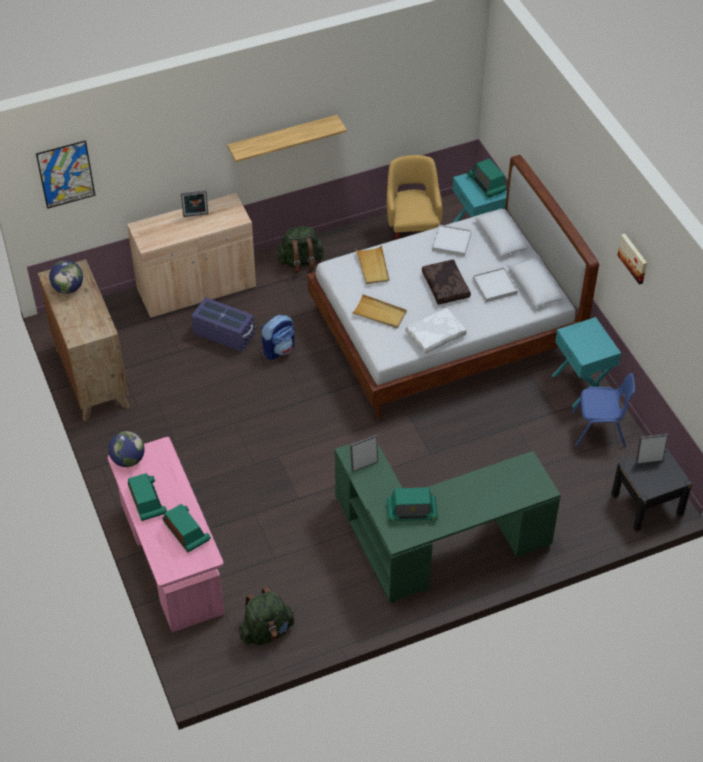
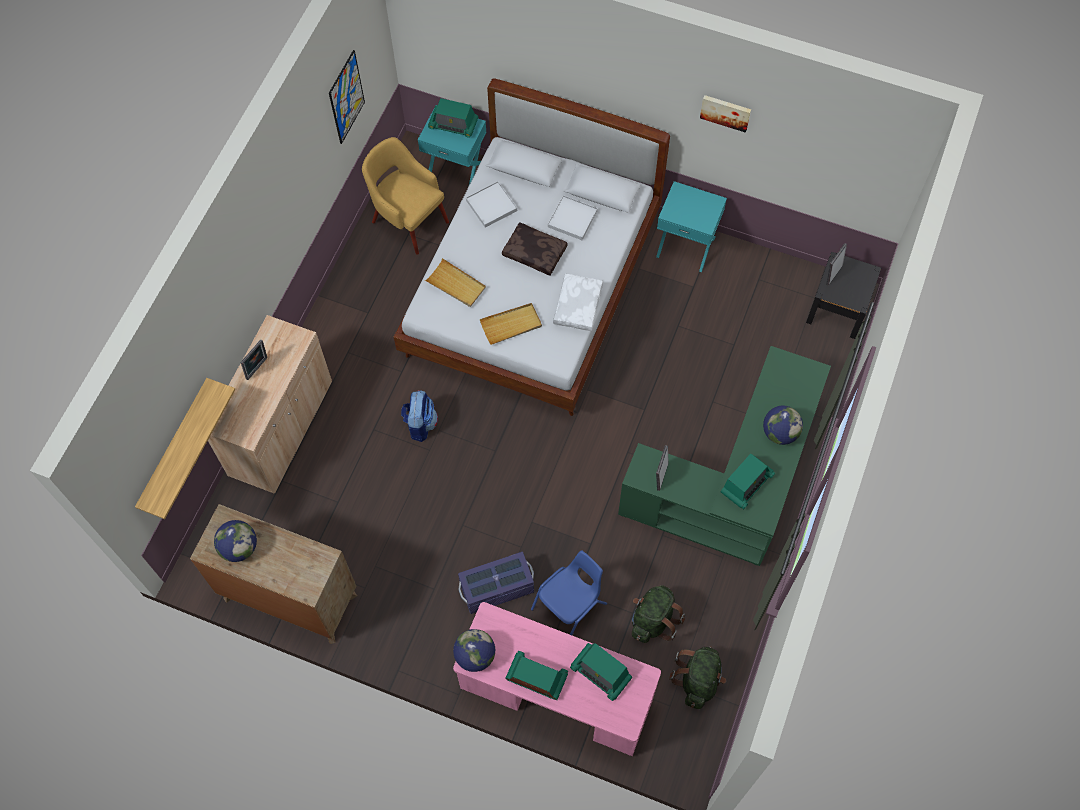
camera: 45 degrees left, 15 degrees up
picture [36,140,95,209] -> picture moved to [329,50,365,144]
radio [162,504,211,552] -> radio turned 150 degrees counterclockwise [570,643,632,701]
purple storage box [192,297,255,352] -> purple storage box moved to [458,552,534,614]
shelf [227,115,347,162] -> shelf moved to [135,378,236,519]
green backpack [276,226,324,273] -> green backpack moved to [632,585,685,643]
blue chair [572,373,635,447] -> blue chair moved to [531,550,607,635]
none -> globe [763,406,803,445]

